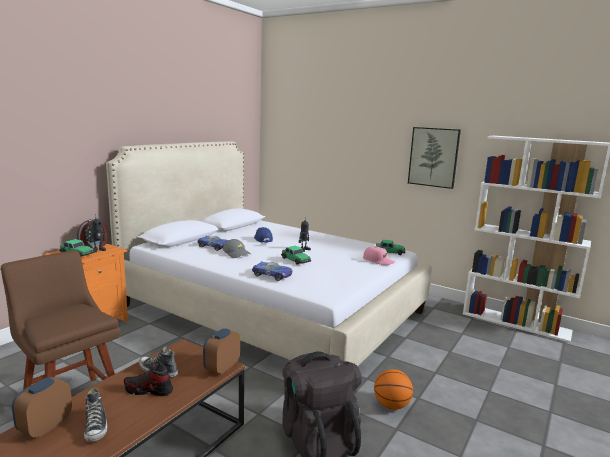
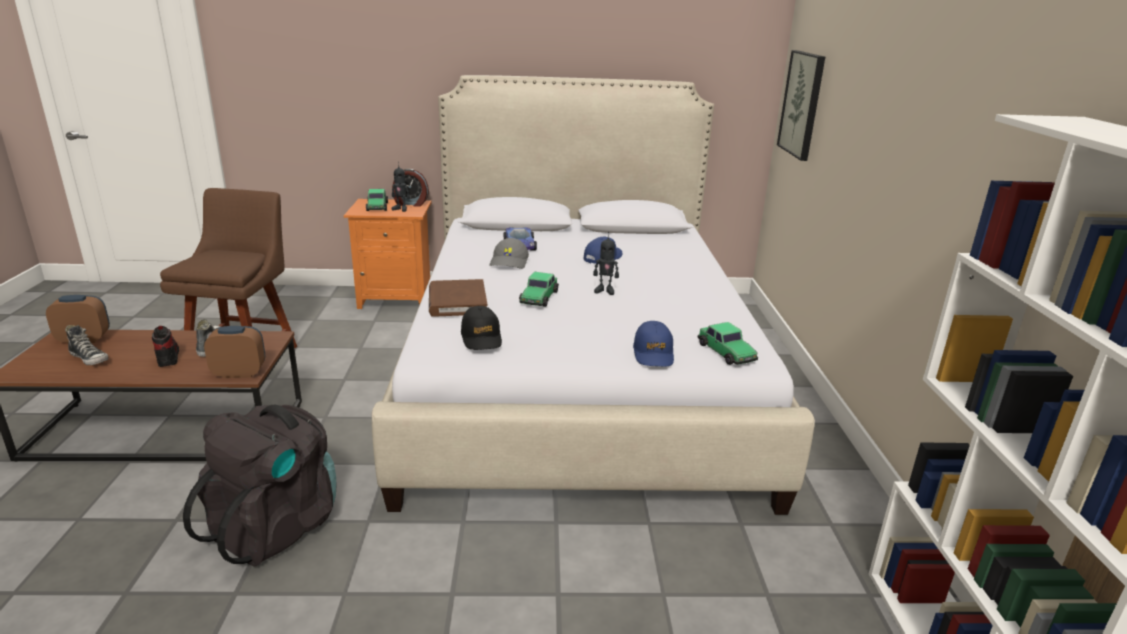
camera: 55 degrees right, 10 degrees up
shoe [84,388,107,442] -> shoe turned 90 degrees counterclockwise [65,325,109,365]
toy car [252,262,293,281] -> brown book [429,279,487,317]
pink cap [363,246,395,265] -> blue cap [633,321,674,367]
basketball [374,369,413,410] -> none
picture [408,127,461,189] -> picture moved to [777,50,825,161]
none -> black cap [461,306,502,350]

